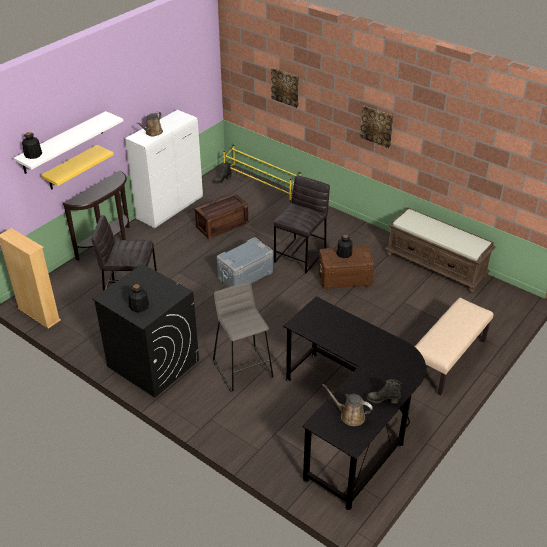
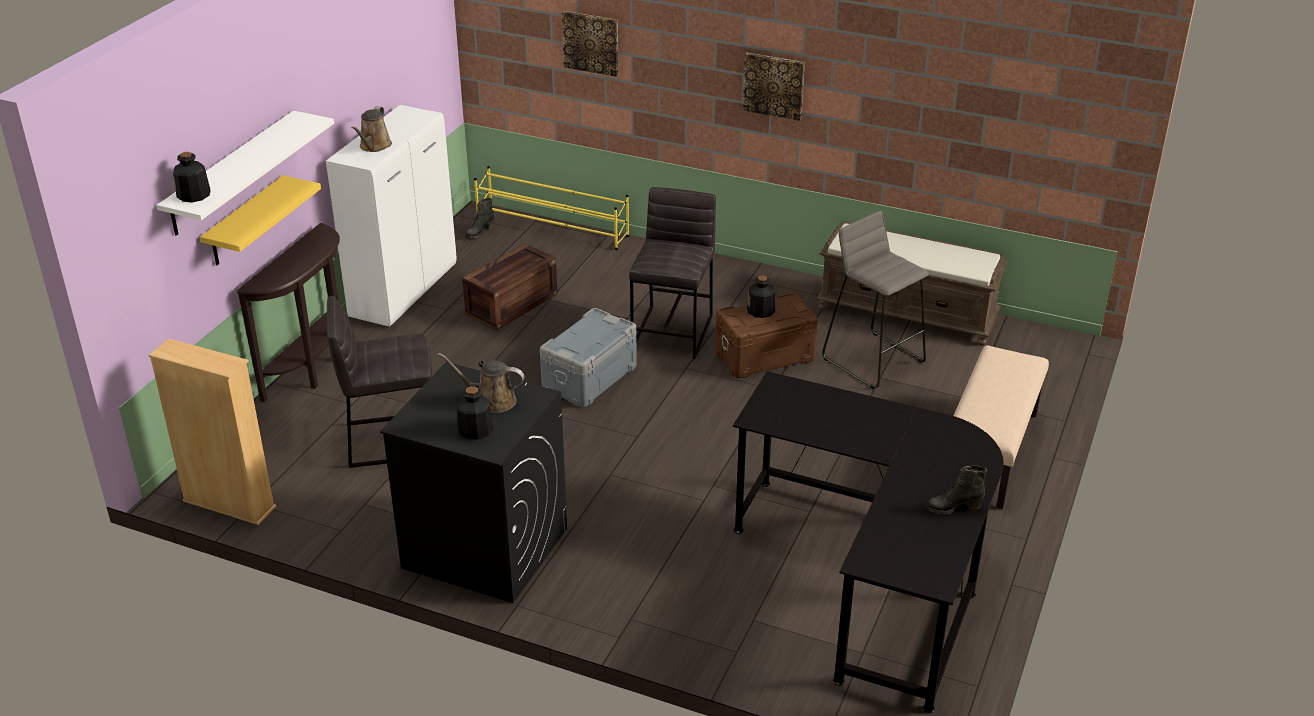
camera: 15 degrees left, 5 degrees down
grey stool [213,282,273,392] -> grey stool moved to [822,211,929,389]
brown watering can [322,384,373,426] -> brown watering can moved to [438,353,525,413]

